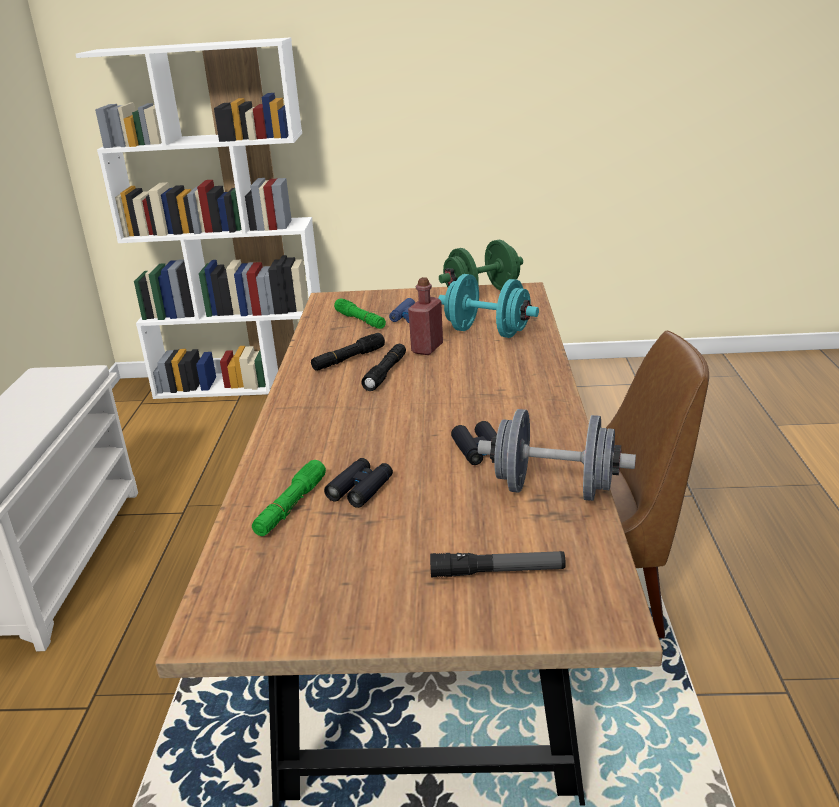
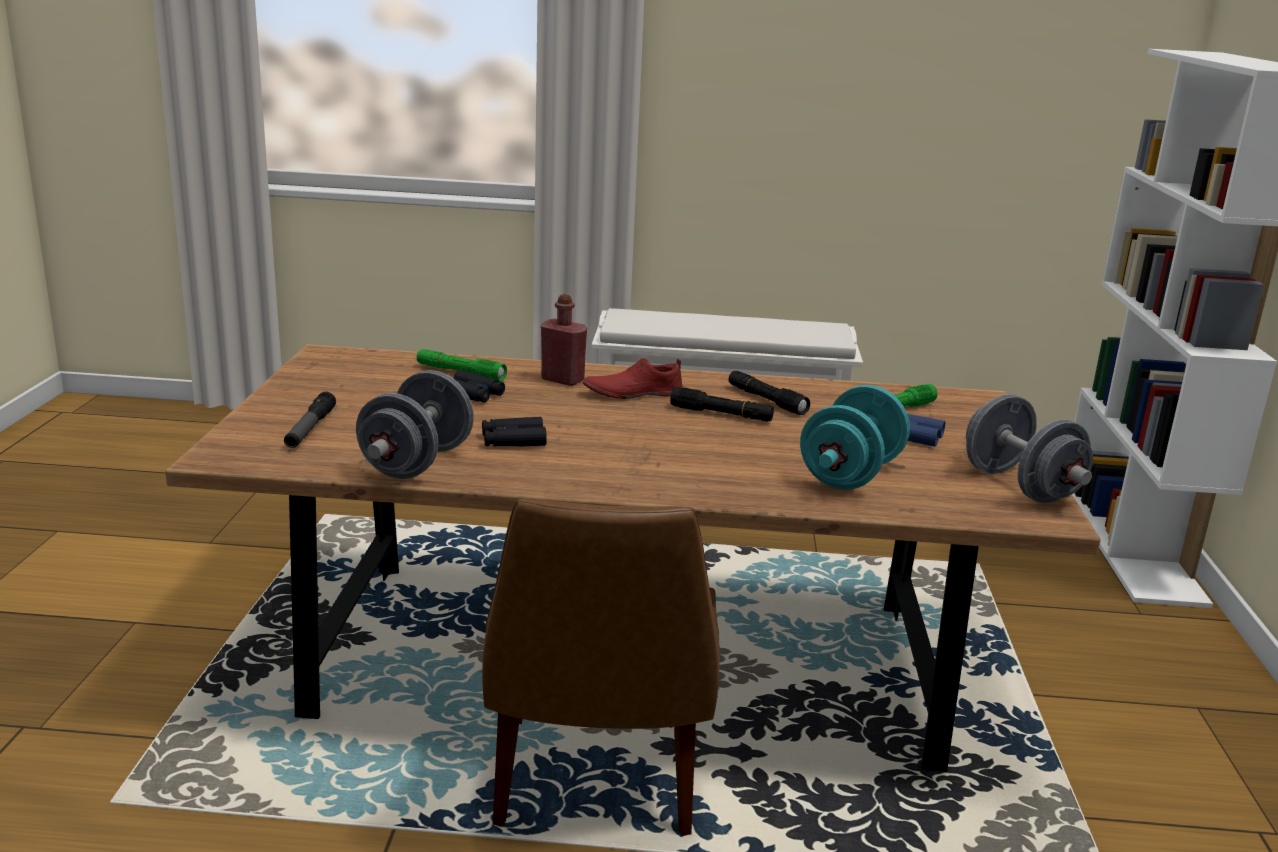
camera: 90 degrees right, 5 degrees down
red bottle [408,277,443,355] -> red bottle moved to [541,294,587,386]
green dumbbell [439,240,523,291] -> grey dumbbell [966,394,1093,503]
none -> red shoe [583,358,683,399]

